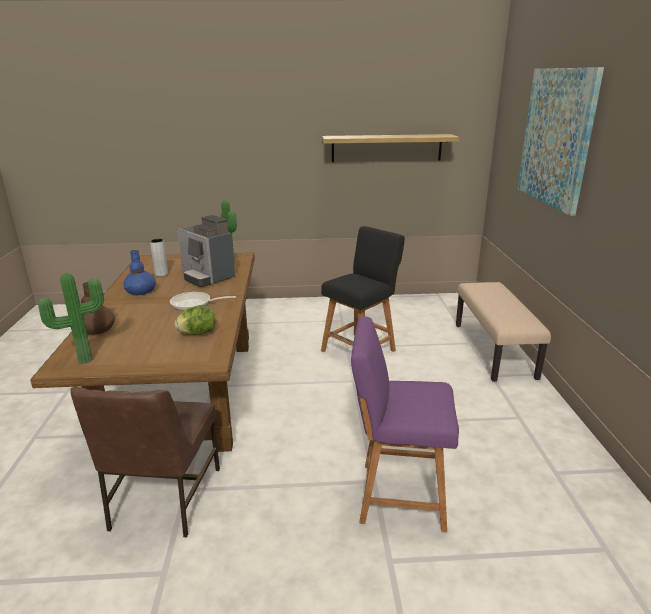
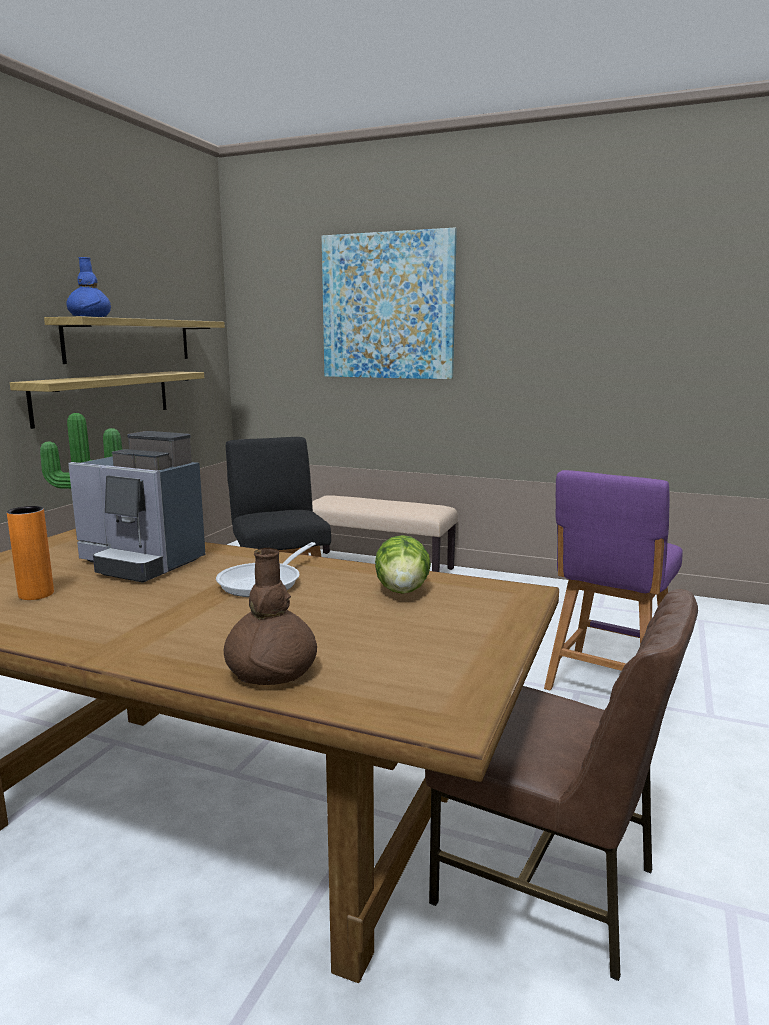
camera: 65 degrees left, 10 degrees down
potted plant [38,273,104,364] -> none
blue vase [124,250,156,296] -> blue vase moved to [66,257,111,317]
grey vase [150,239,168,276] -> orange vase [7,506,54,600]
coffee machine [177,215,235,287] -> coffee machine turned 45 degrees clockwise [68,431,205,583]
none -> shelf [10,371,204,429]

